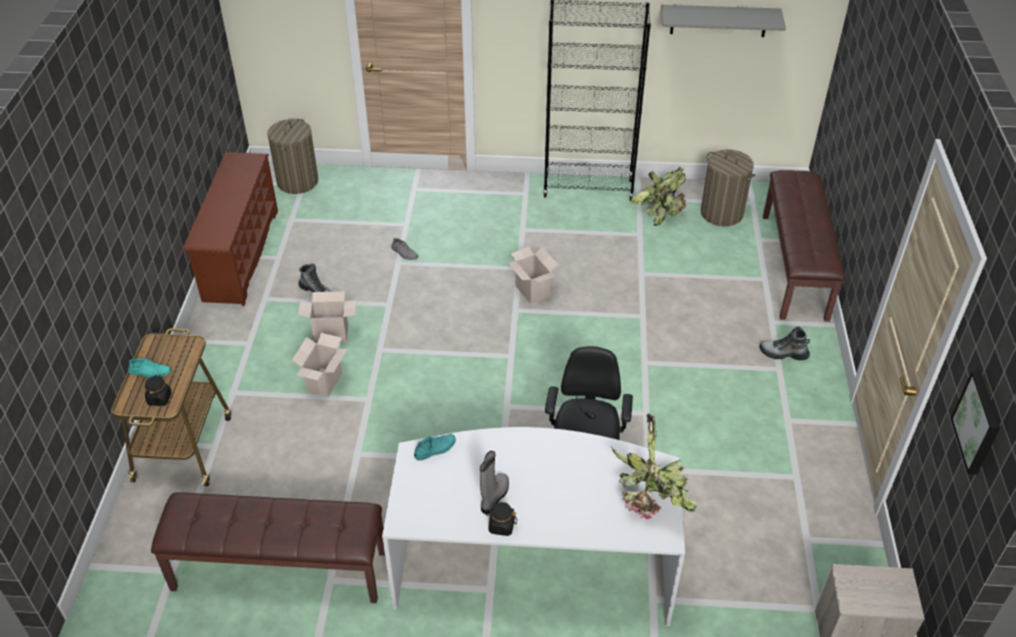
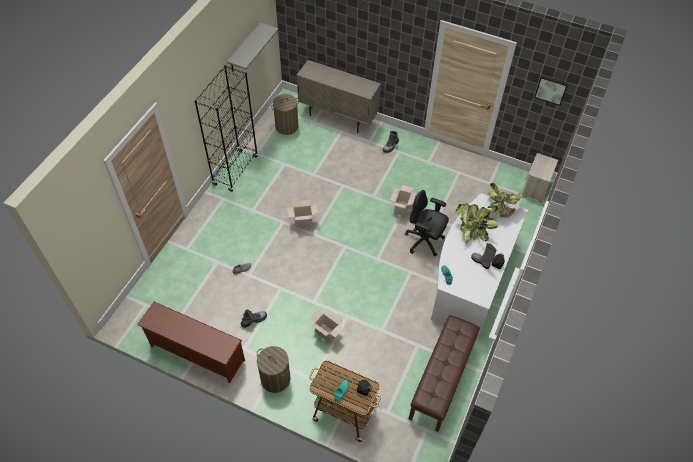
camera: 70 degrees left, 10 degrees up
laundry basket [267,119,318,194] -> laundry basket moved to [257,346,291,393]
cardboard box [298,291,356,343] -> cardboard box moved to [390,185,416,216]
potted plant [631,166,687,226] -> potted plant moved to [455,203,498,243]
brown bench [763,170,845,322] -> beige cabinet [297,60,381,133]

